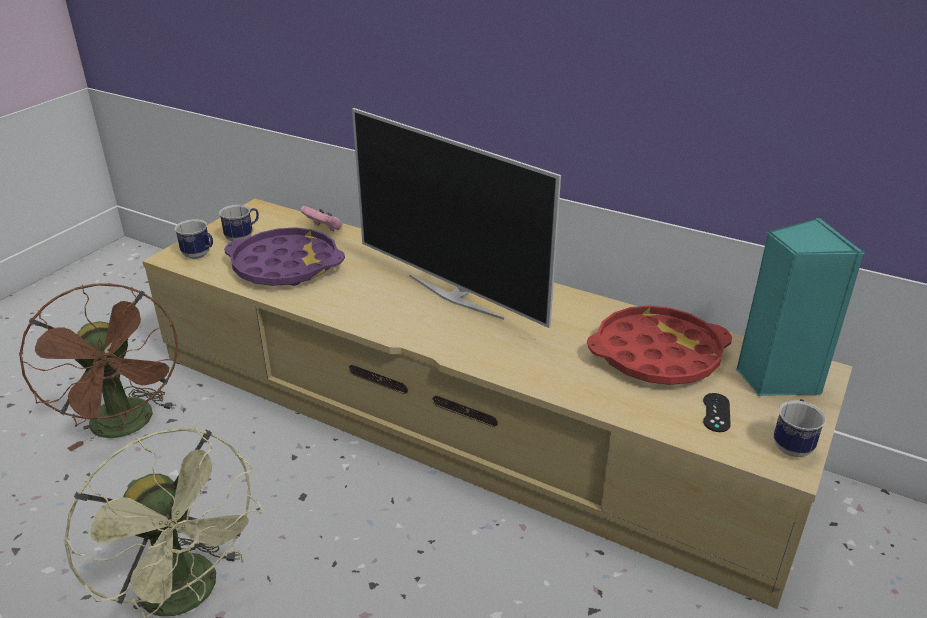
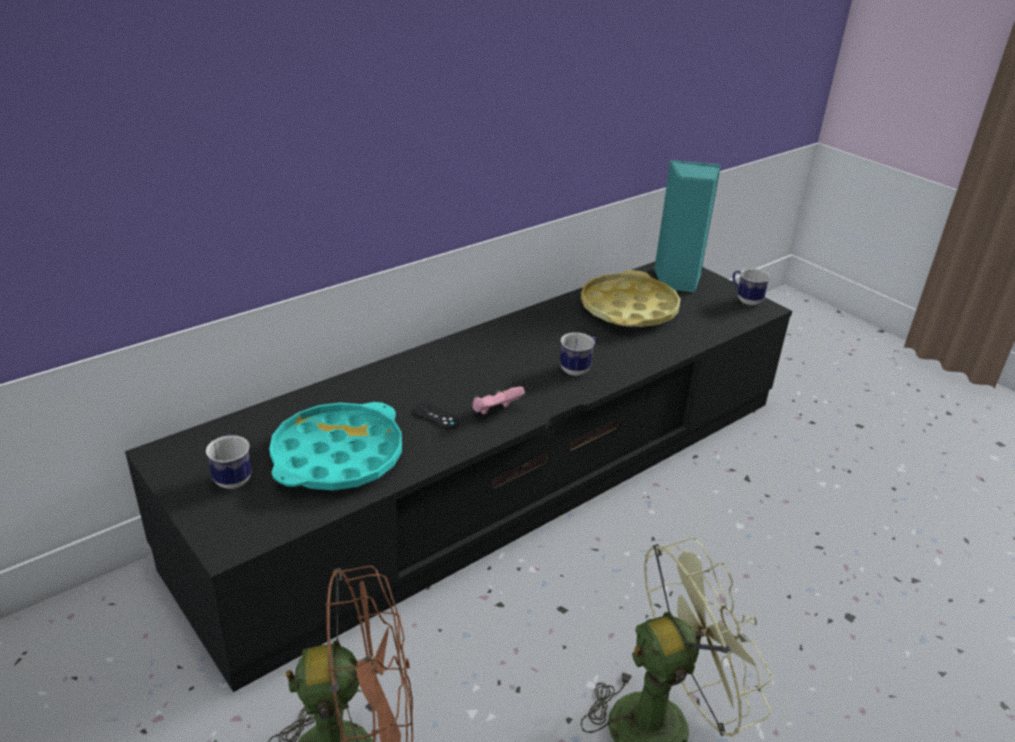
camera: 70 degrees left, 0 degrees up
beige tv stand [142,199,853,609] -> black tv stand [125,262,792,692]
mug [175,219,213,259] -> mug moved to [560,332,596,376]
purple tray [224,227,345,286] -> turquoise tray [269,402,402,491]
pink game controller [301,206,342,231] -> pink game controller moved to [472,387,525,415]
television [352,108,561,328] -> none
red tray [587,306,732,385] -> yellow tray [581,270,680,327]
black game controller [703,393,731,432] -> black game controller moved to [413,403,460,429]

